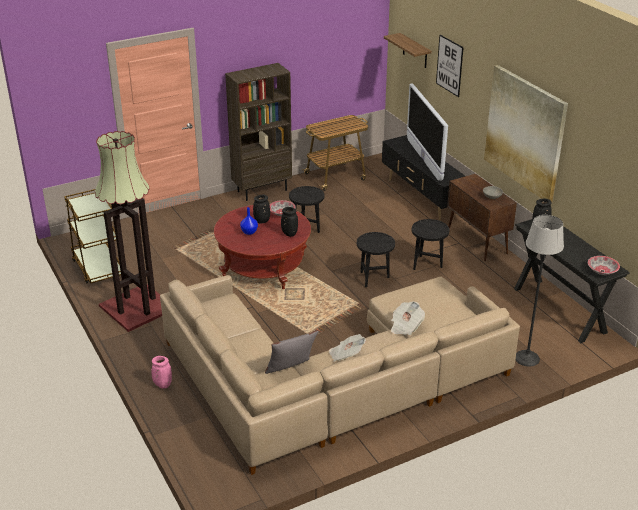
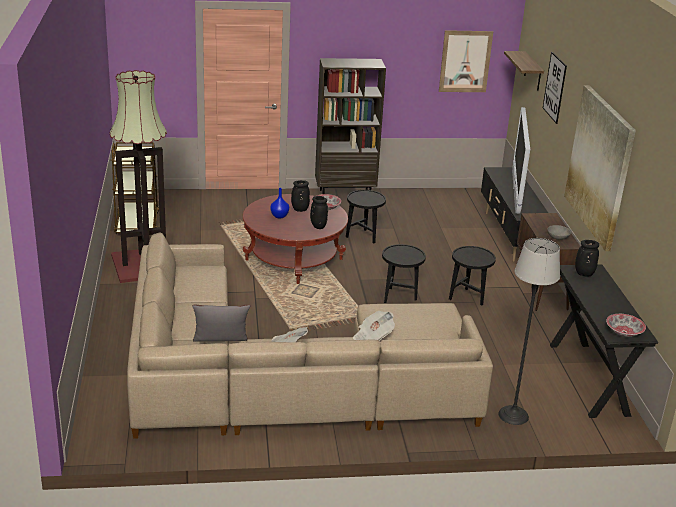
camera: 20 degrees right, 5 degrees down
pink vase [152,356,172,389] -> none
cart [302,115,368,191] -> none
none -> picture [439,30,493,92]

